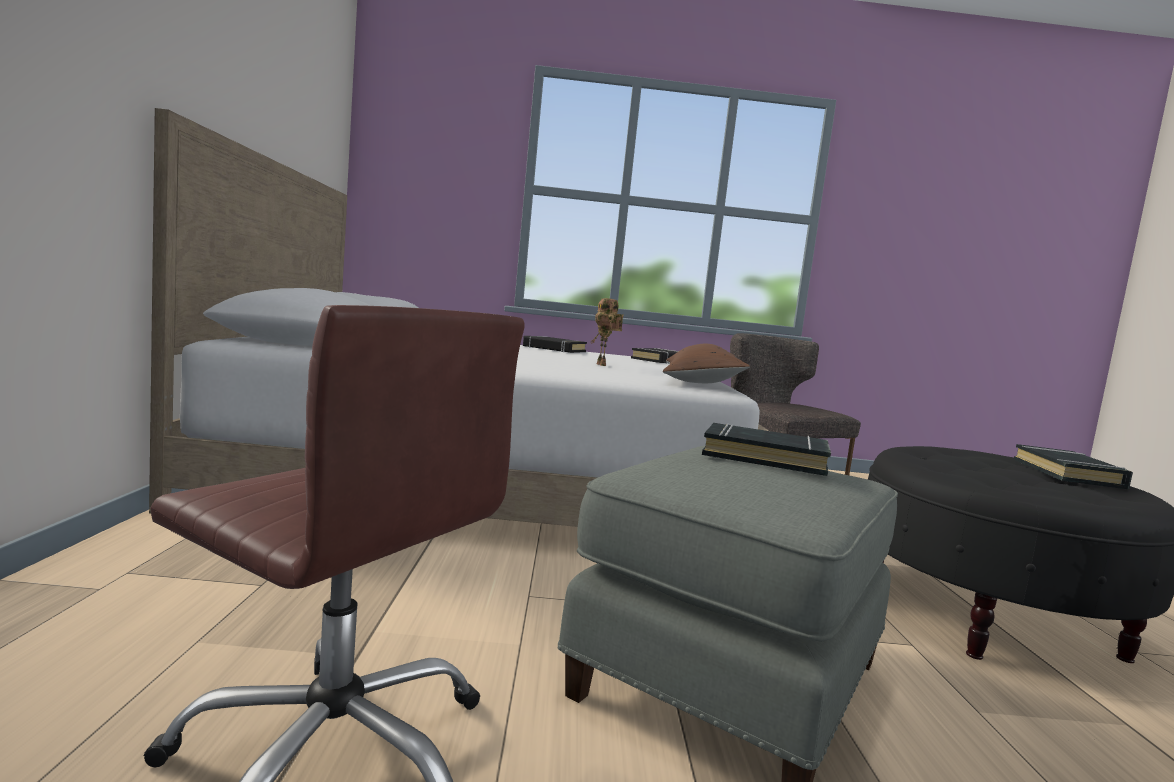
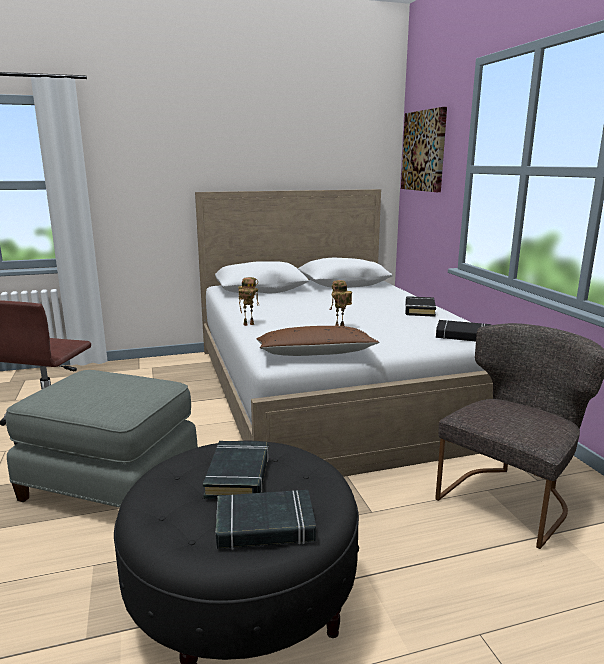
camera: 75 degrees right, 10 degrees up
black book [702,423,831,476] -> black book moved to [203,441,269,499]
none -> toy robot [238,277,259,326]
none -> picture [401,107,447,192]

